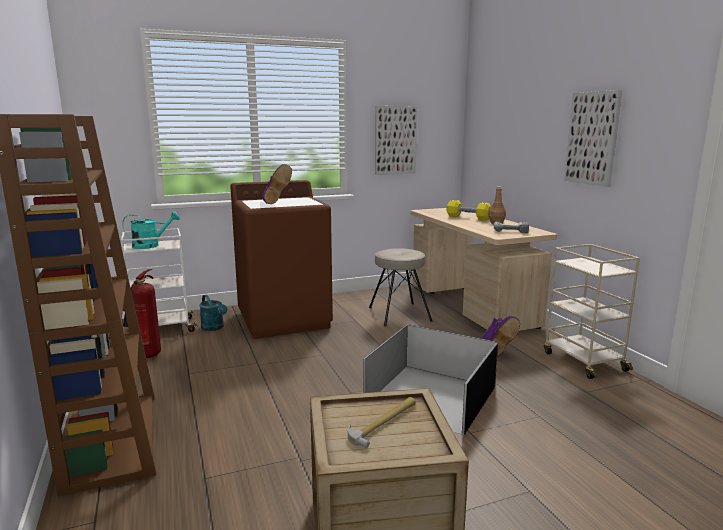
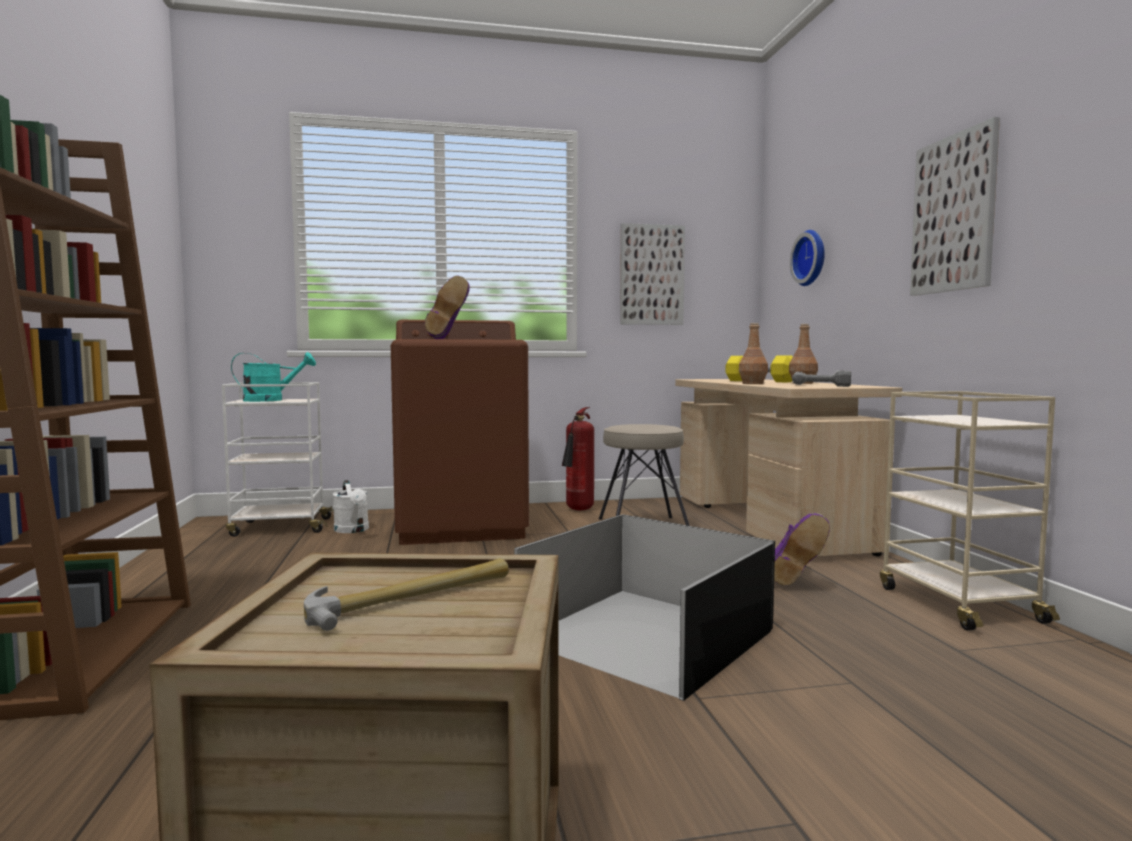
camera: 10 degrees right, 10 degrees down
fire extinguisher [123,269,161,358] -> fire extinguisher moved to [562,407,594,510]
turquoise watering can [199,295,227,331] -> white watering can [333,480,369,533]
none -> brown bottle [739,323,768,384]
none -> wall clock [790,230,825,286]

